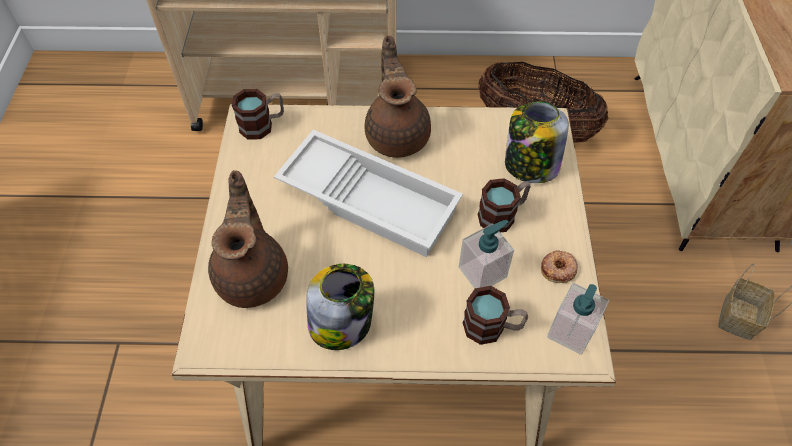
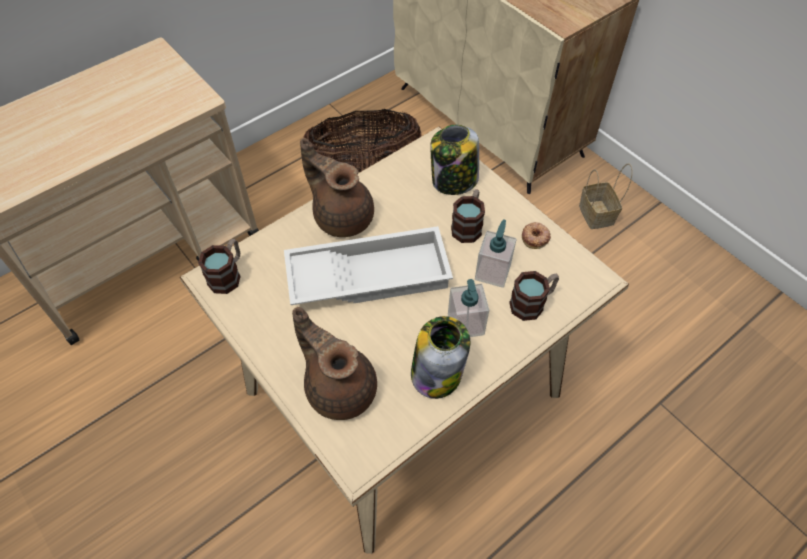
camera: 40 degrees left, 0 degrees up
soap dispenser [547,283,609,355] -> soap dispenser moved to [448,279,489,337]

